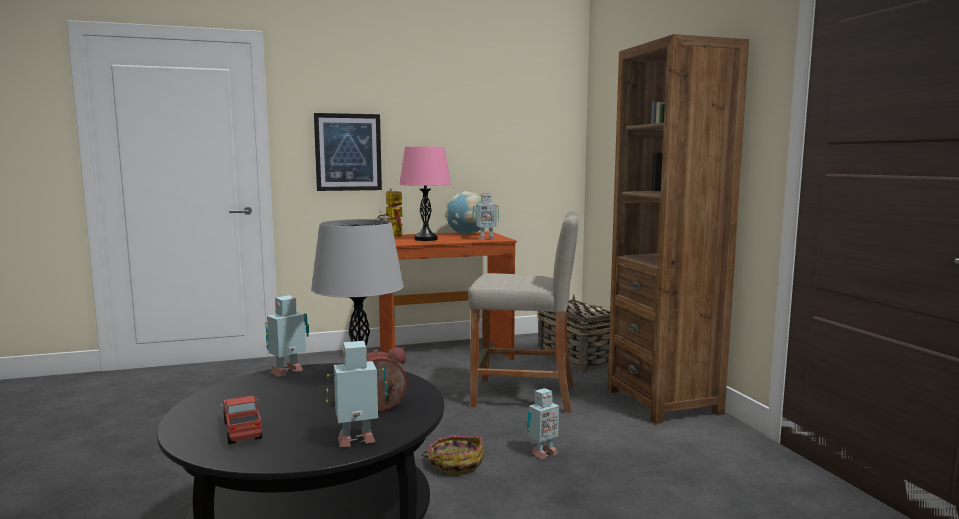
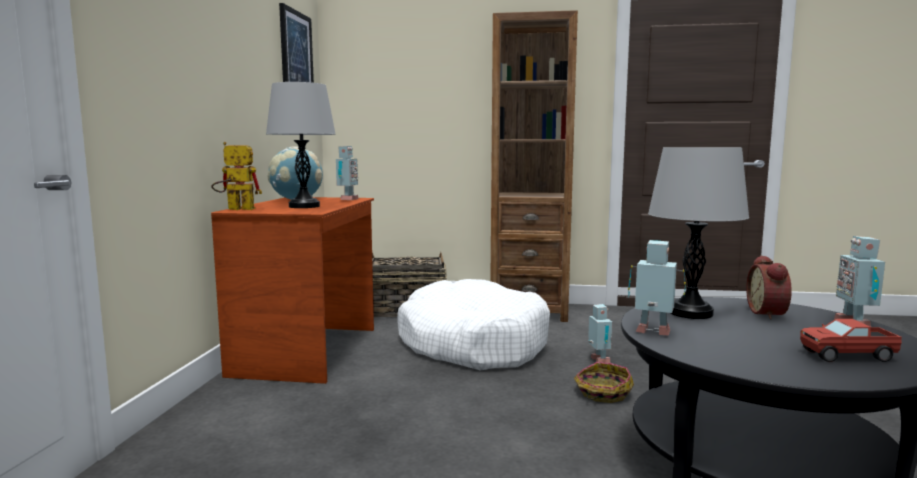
camera: 65 degrees left, 0 degrees up
toy robot [265,295,309,376] -> toy robot turned 135 degrees clockwise [628,240,686,336]
picture [314,113,382,191] -> picture moved to [279,3,314,83]
pink table lamp [399,147,451,241] -> grey table lamp [266,82,336,208]
beige stool [468,211,578,413] -> white dog bed [398,279,550,371]

